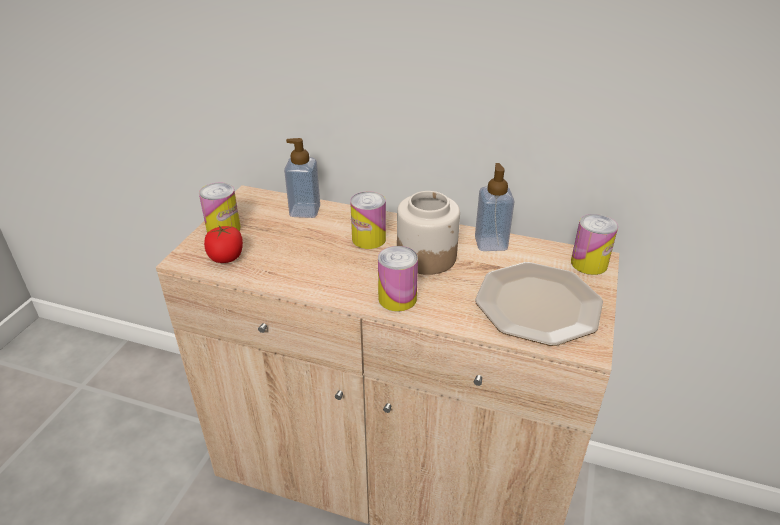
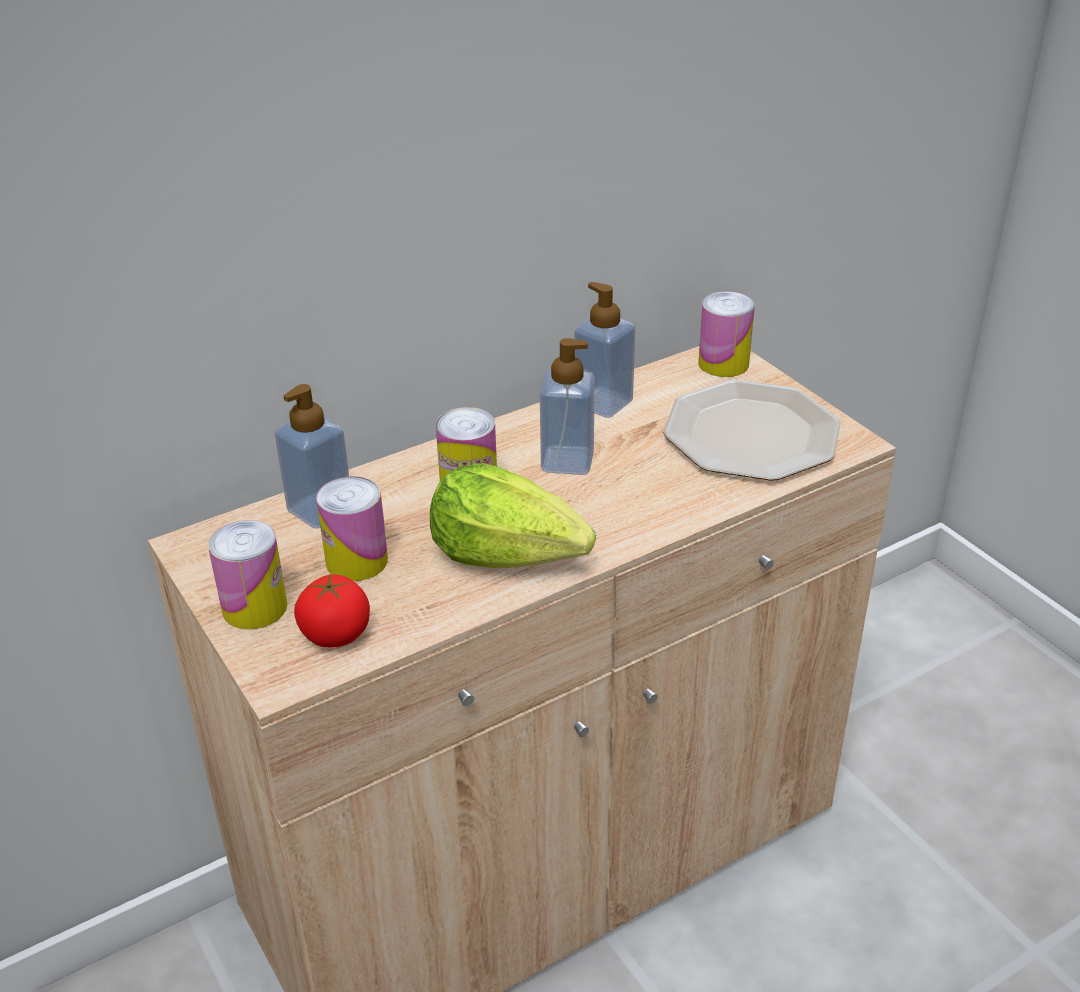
camera: 50 degrees left, 0 degrees up
can [378,246,418,311] -> can moved to [316,476,388,581]
jar [397,191,460,275] -> soap dispenser [540,338,595,475]
none -> lettuce [430,463,596,568]

